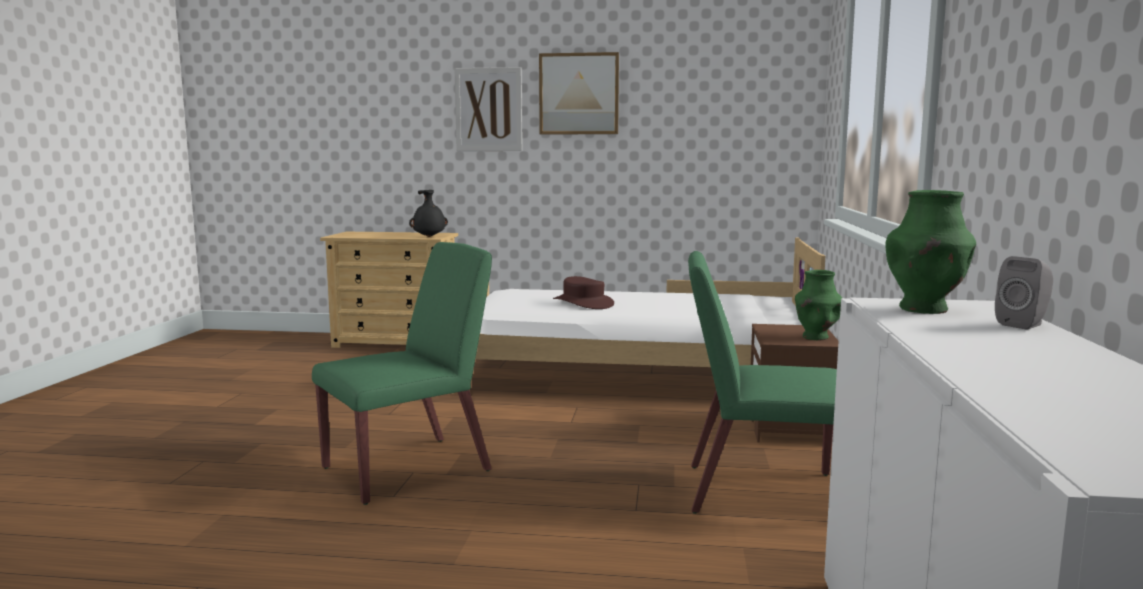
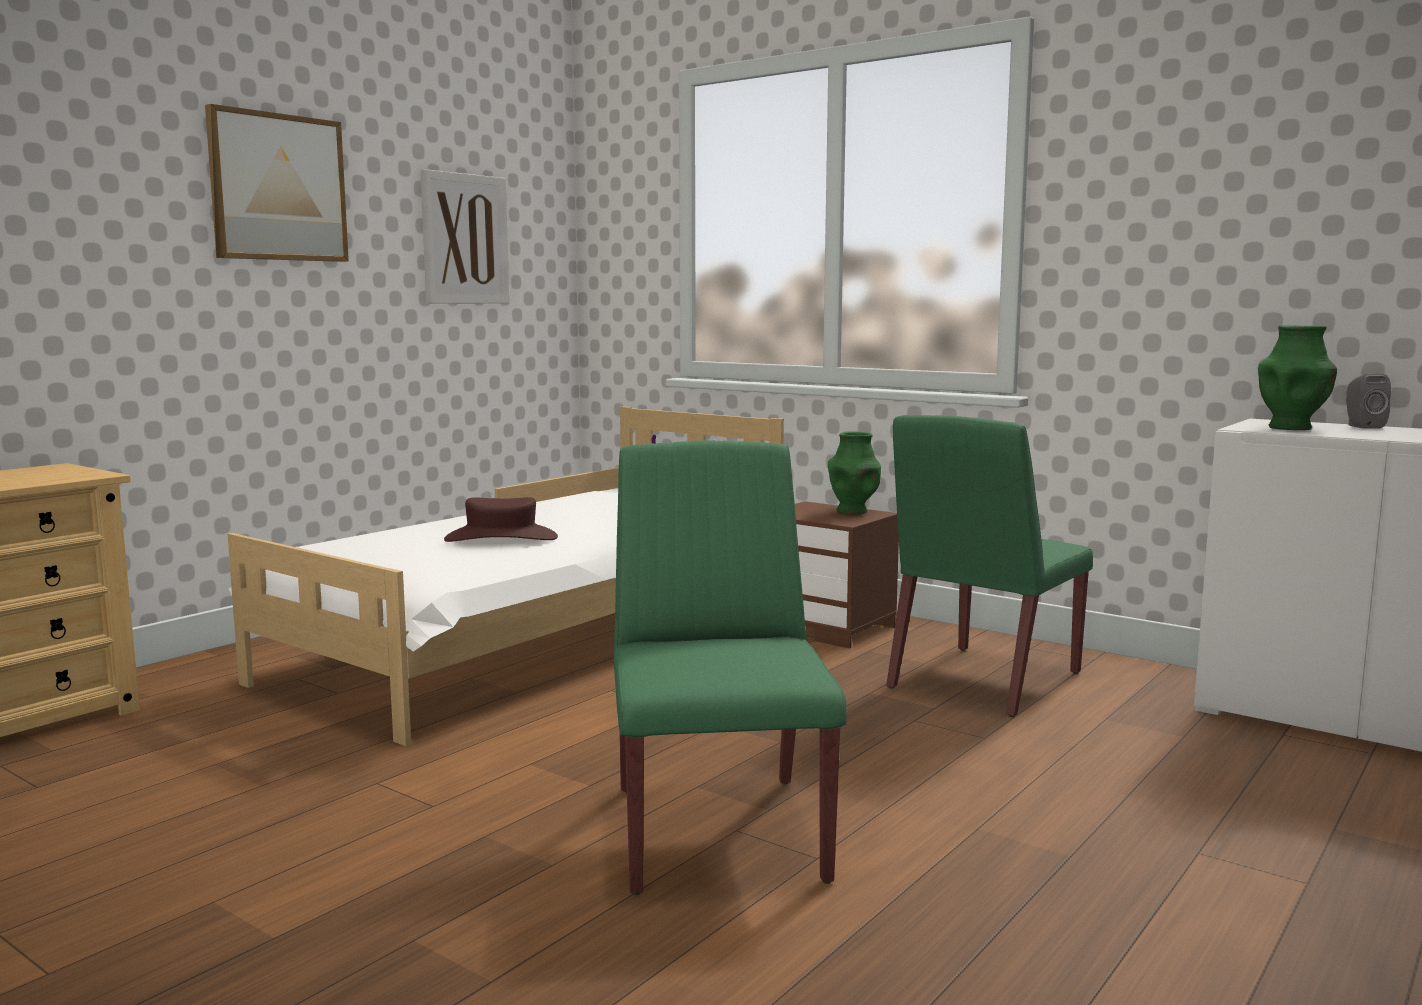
camera: 60 degrees left, 0 degrees up
black vase [409,190,448,237] -> none
picture [454,67,522,151] -> picture moved to [420,169,510,304]

